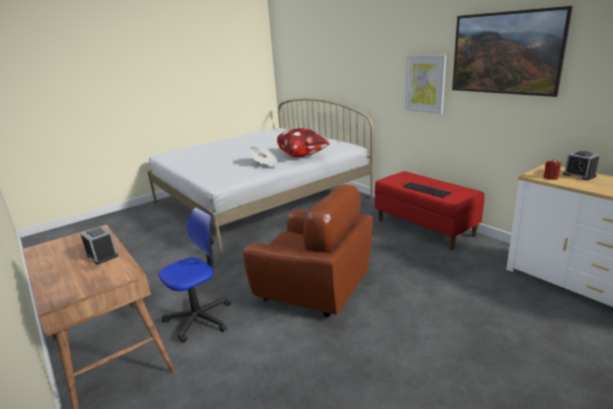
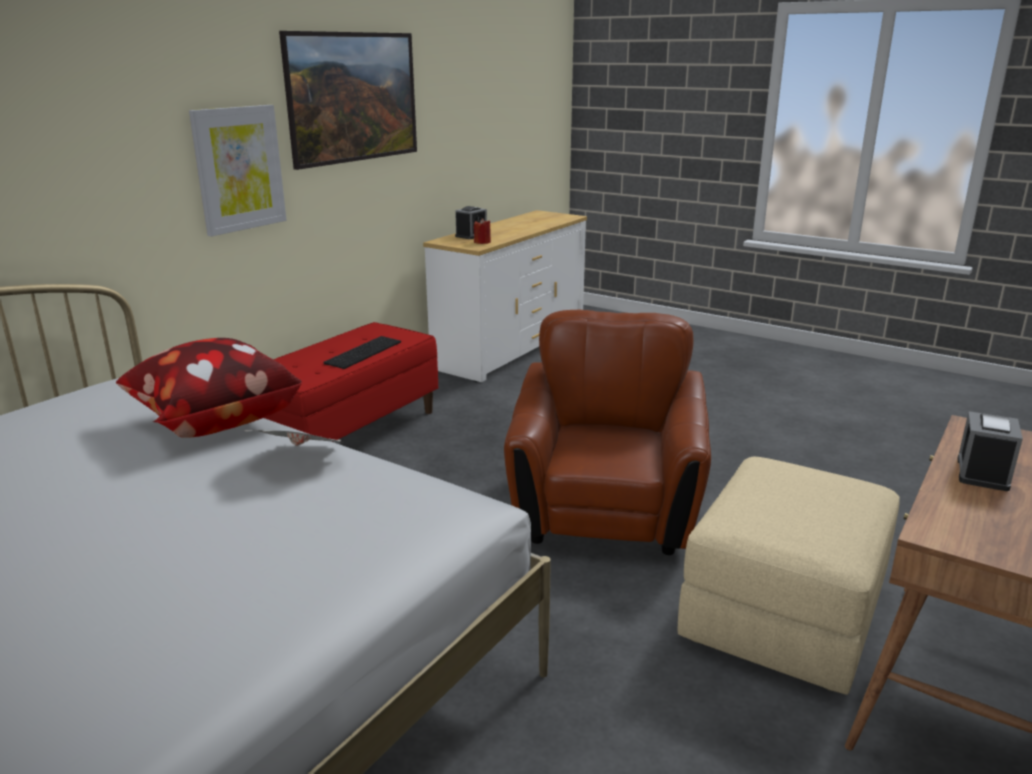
camera: 110 degrees left, 0 degrees up
office chair [159,207,231,343] -> beige ottoman [678,457,900,695]

